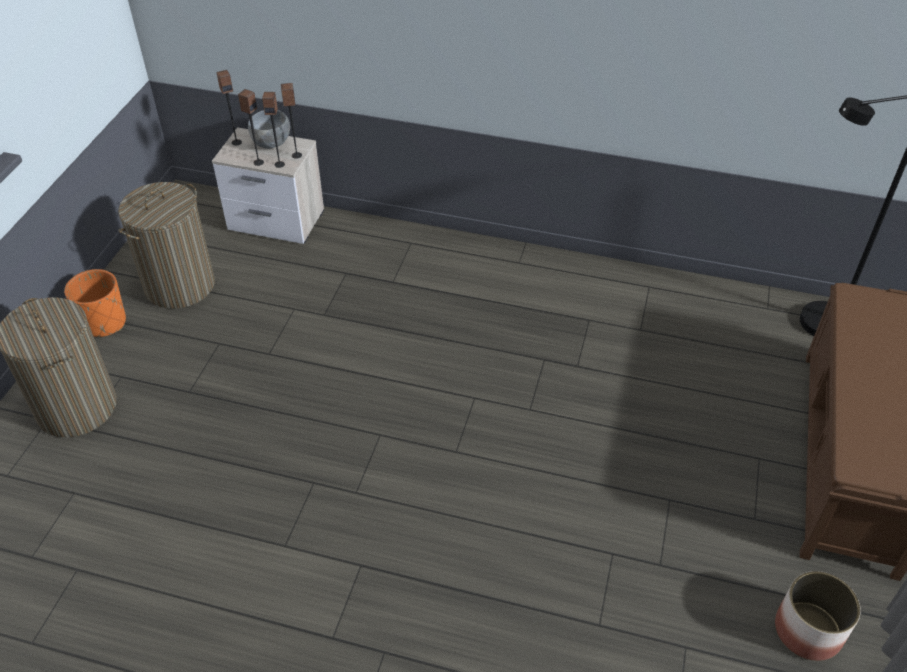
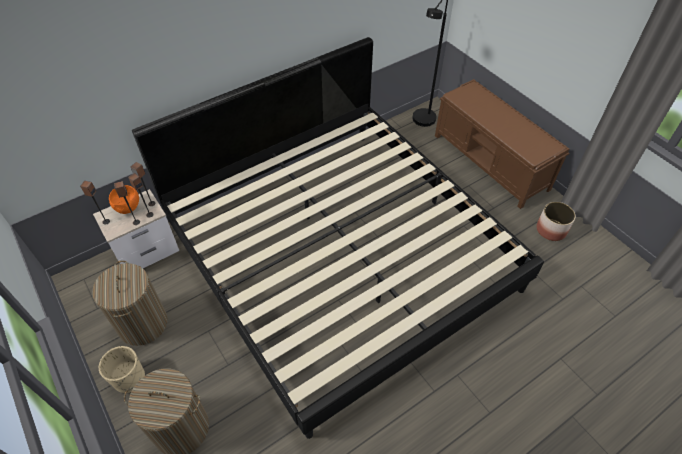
camera: 50 degrees left, 5 degrees up
orange planter [64,269,126,337] -> beige planter [99,346,145,393]
grey bowl [248,110,290,149] -> orange bowl [109,185,139,214]
none -> bed [132,37,544,439]

